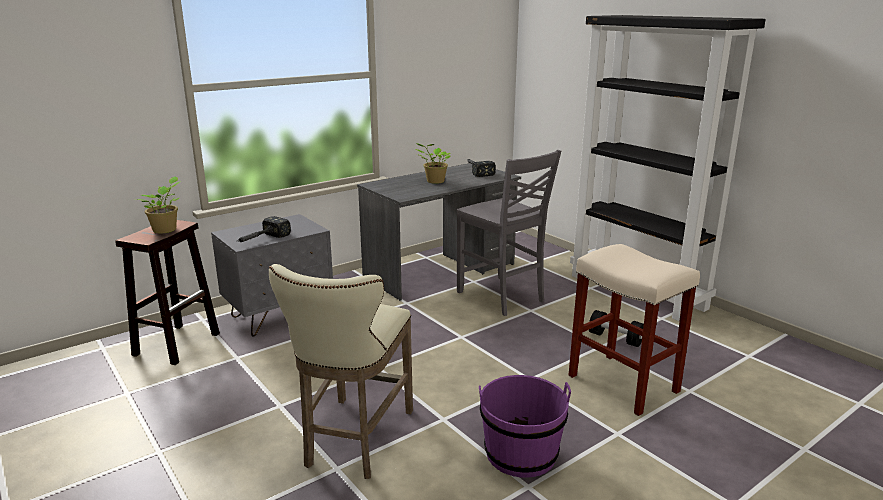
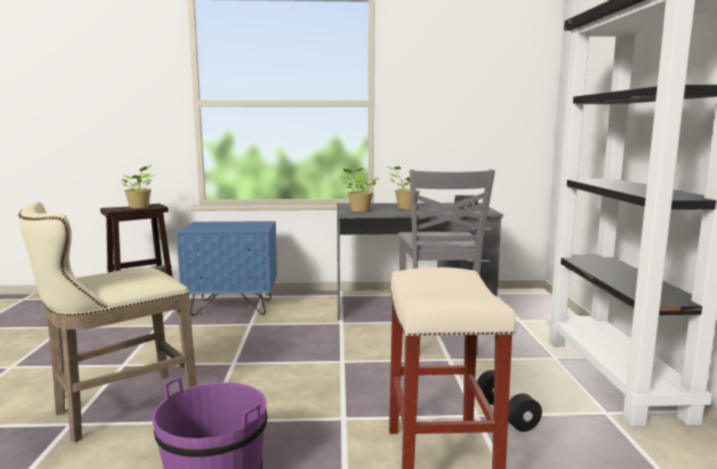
camera: 35 degrees right, 10 degrees down
grey nightstand [211,214,333,337] -> blue nightstand [176,221,277,316]
hammer [237,216,291,242] -> none
none -> potted plant [339,168,379,212]

